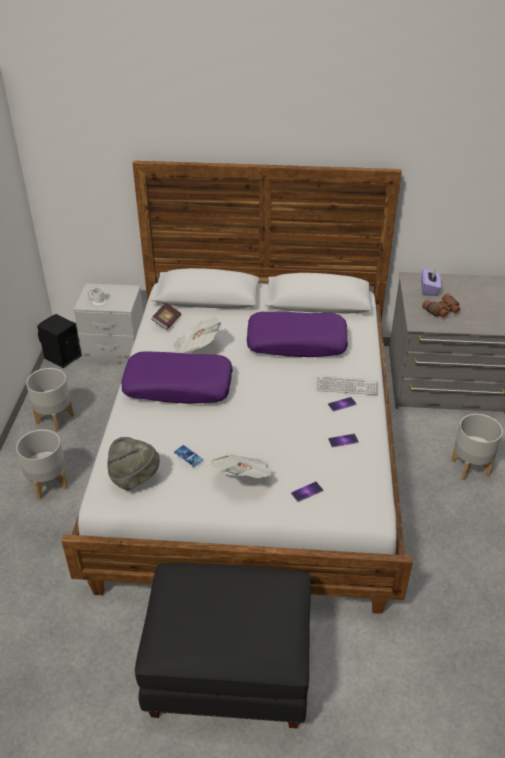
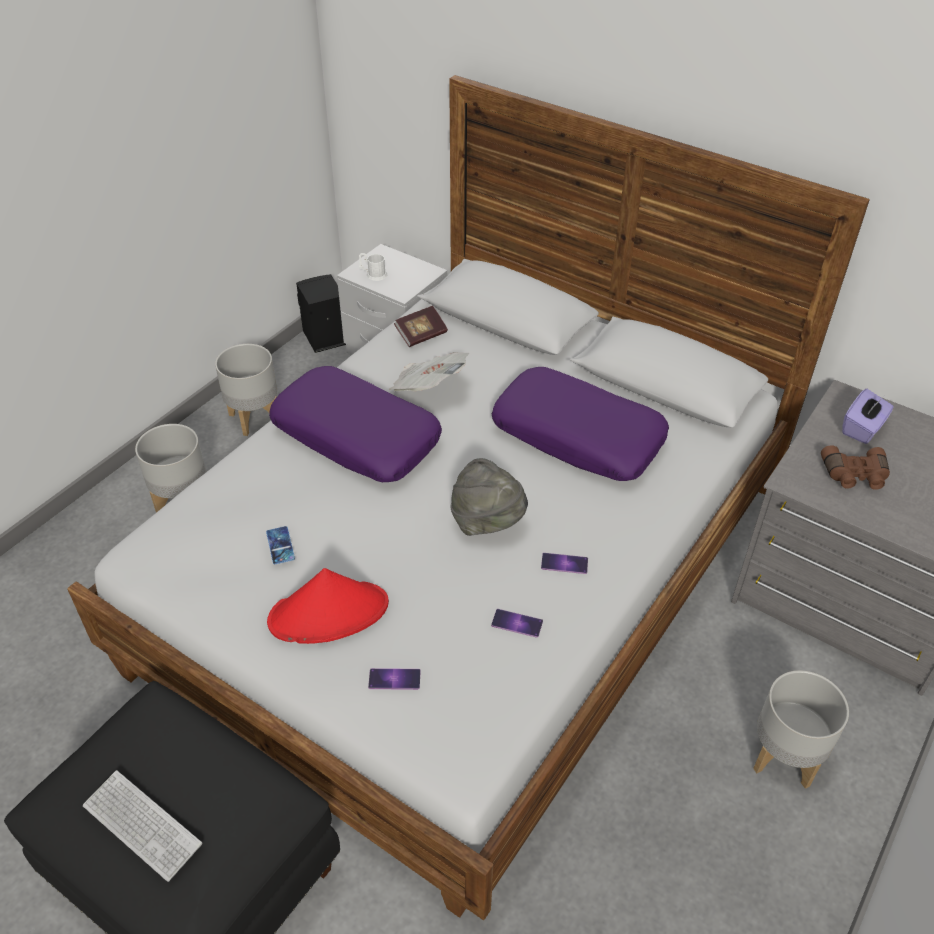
camera: 30 degrees right, 5 degrees up
grey hat [107,437,160,491] -> grey hat moved to [451,458,528,536]
newspaper [211,454,272,478] -> red hat [267,568,389,644]
keyboard [316,375,377,395] -> keyboard moved to [83,770,203,882]

